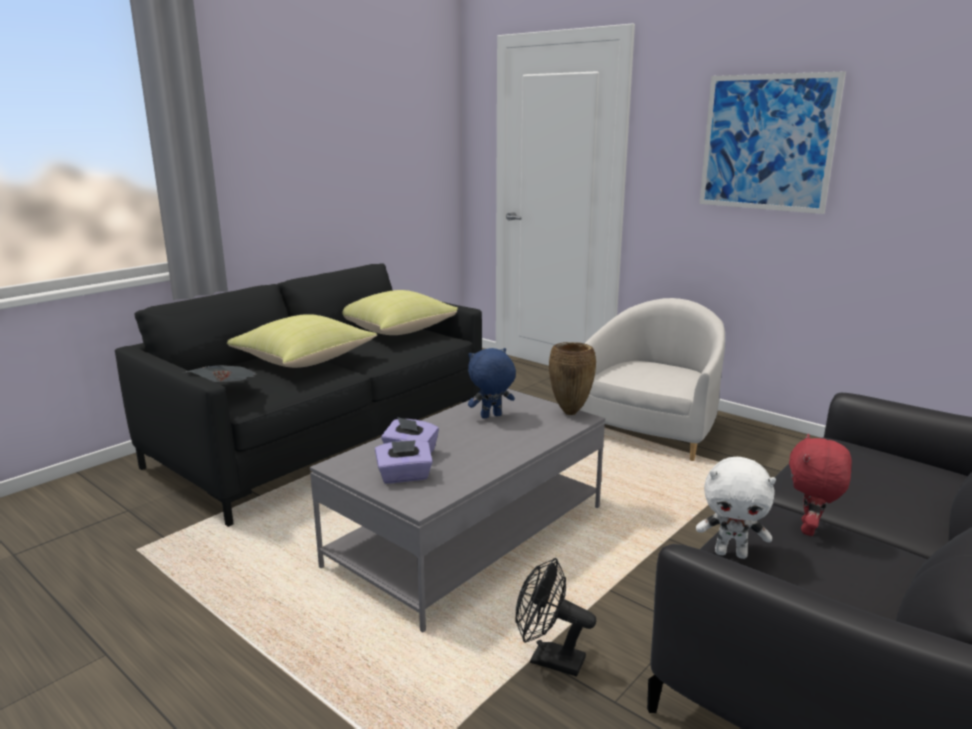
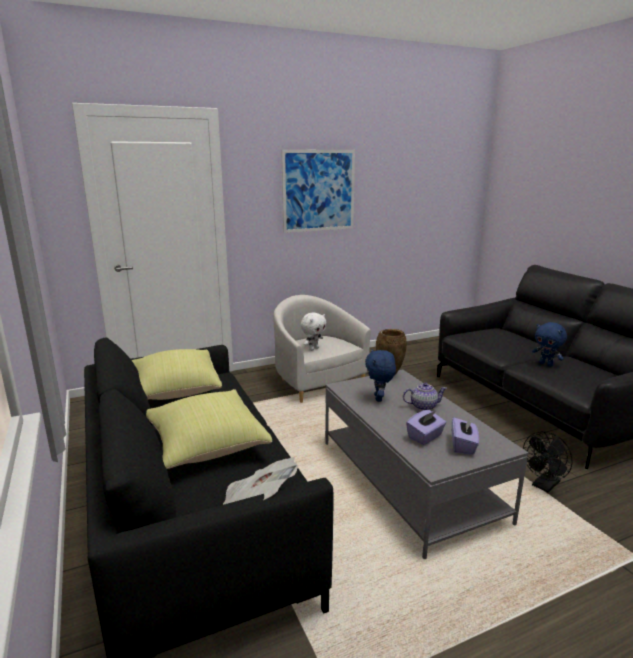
camera: 65 degrees left, 0 degrees up
white plush toy [696,457,776,559] -> white plush toy moved to [300,312,327,351]
red plush toy [789,434,852,536] -> blue plush toy [532,322,567,366]
none -> teapot [403,382,447,411]

